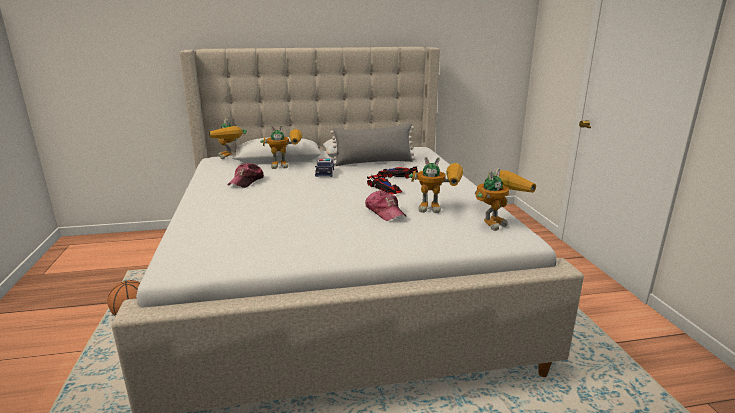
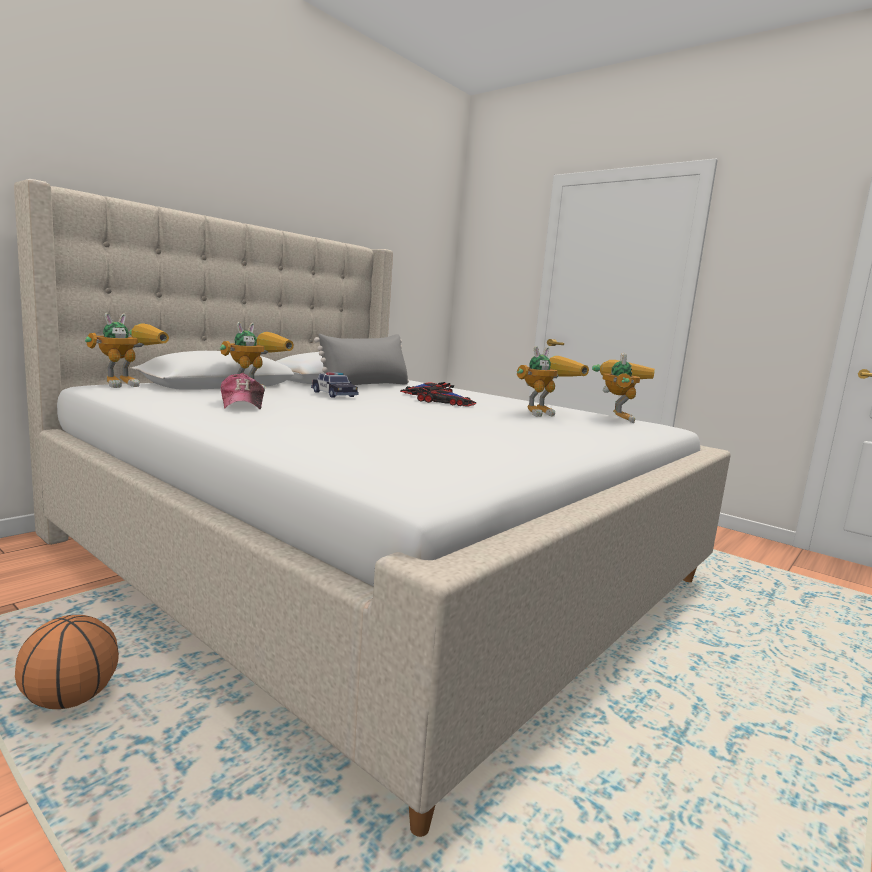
camera: 40 degrees left, 10 degrees down
toy robot [209,118,247,159] -> toy robot turned 75 degrees counterclockwise [85,313,169,388]
cap [365,190,406,221] -> none

